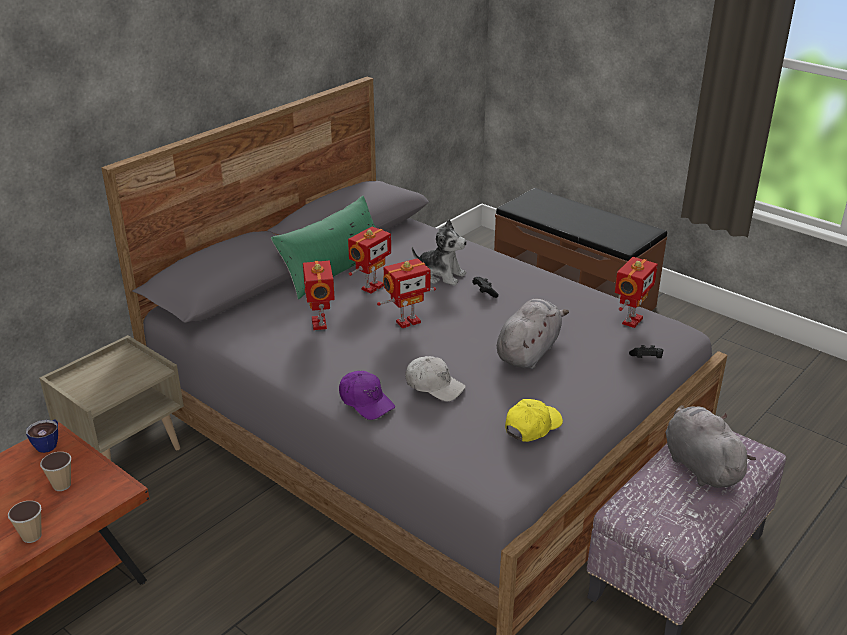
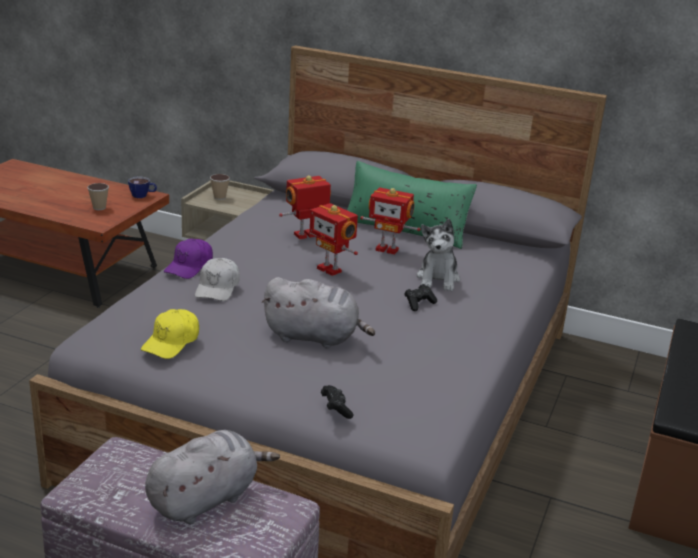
camera: 70 degrees right, 5 degrees down
cup [8,501,42,543] -> cup moved to [210,174,230,200]
yellow cap [505,399,563,442] -> yellow cap turned 90 degrees clockwise [141,309,199,359]
toy robot [615,257,658,328] -> none

